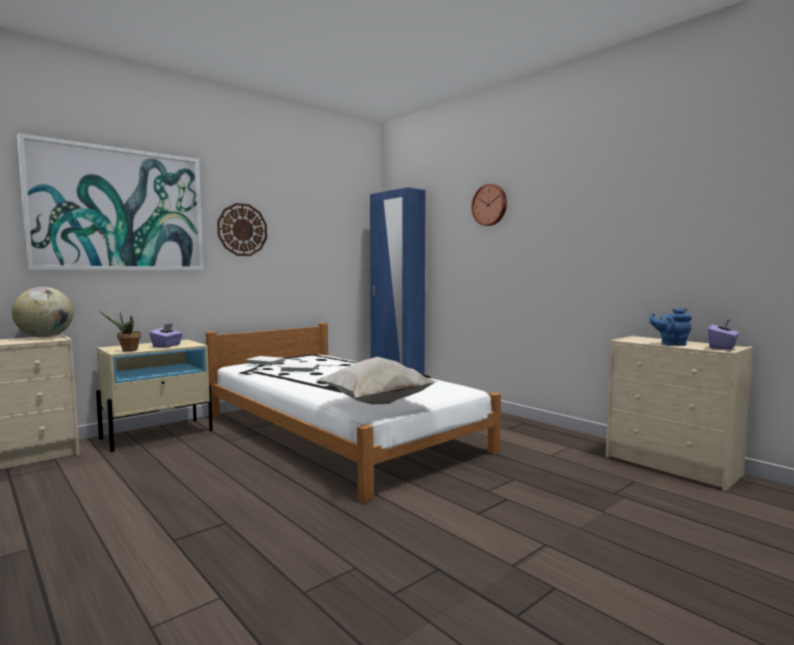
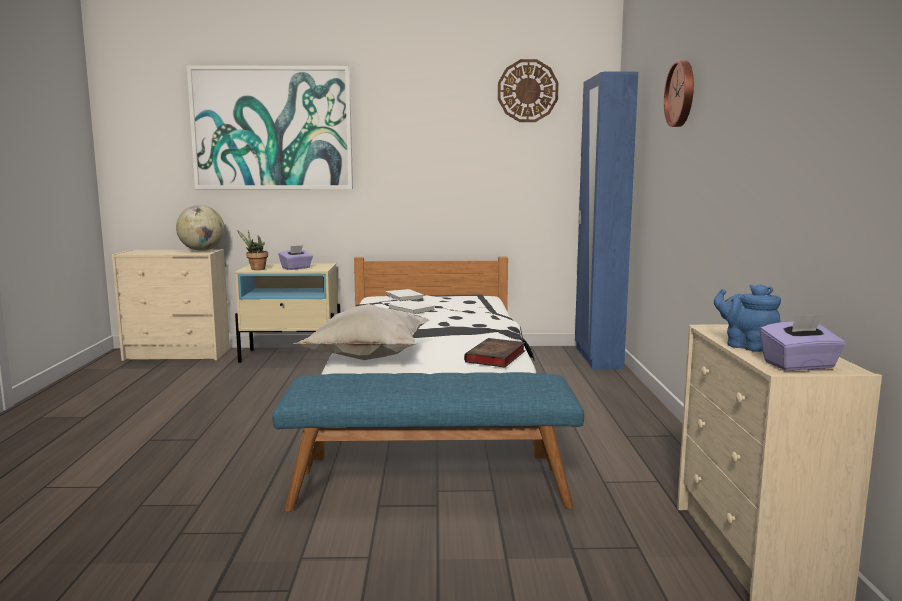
camera: 40 degrees right, 5 degrees up
wall clock [217,203,267,256] -> wall clock moved to [498,59,559,122]
none -> blue bench [272,372,584,512]
none -> book [464,338,525,368]

